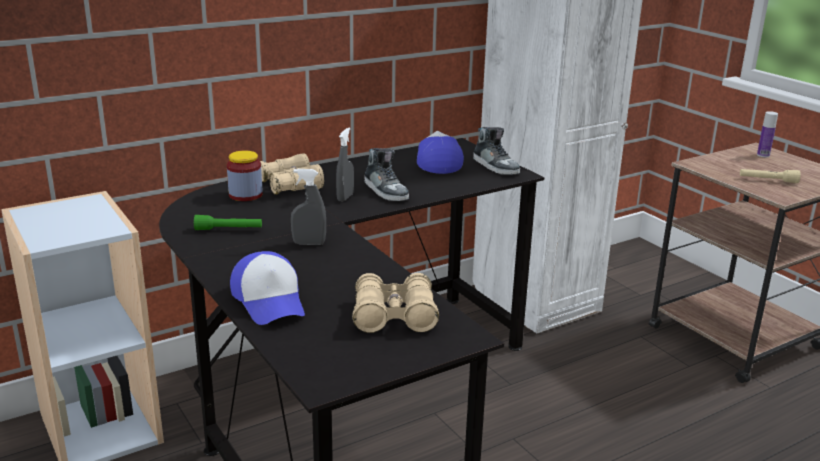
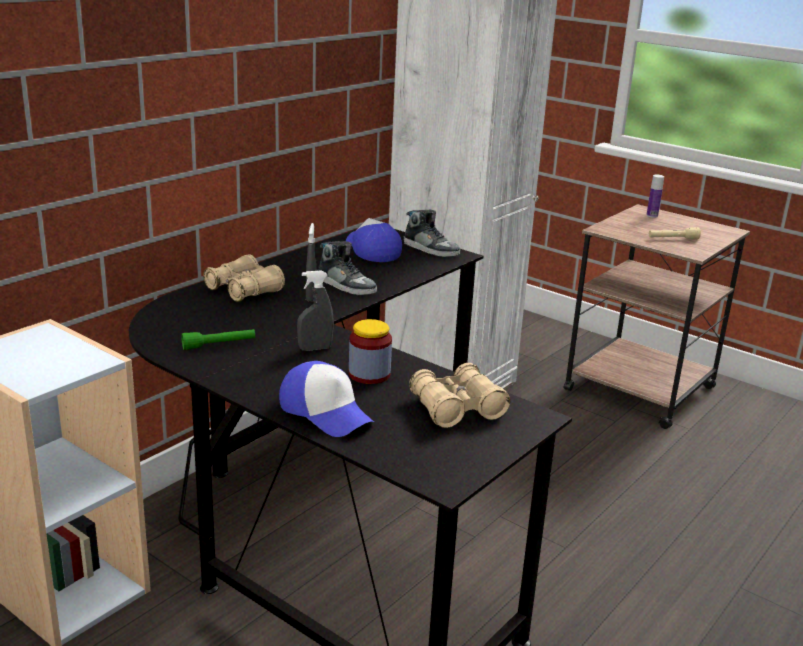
camera: 20 degrees left, 0 degrees up
jar [227,151,263,201] -> jar moved to [349,319,392,384]

